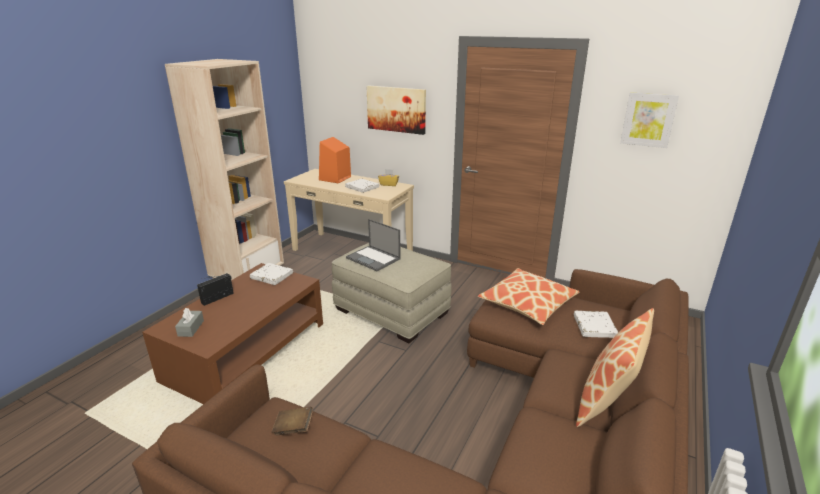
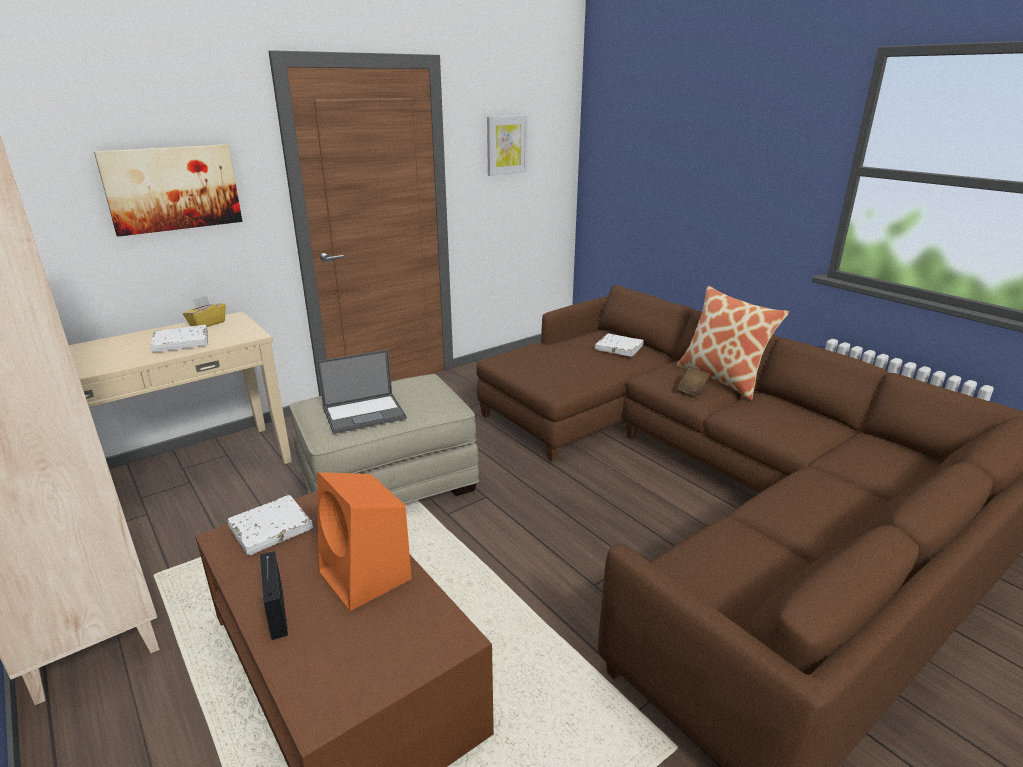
camera: 65 degrees left, 0 degrees up
grey tissue box [175,308,204,337] -> none
brown book [272,407,313,436] -> brown book moved to [677,366,711,397]
orange speaker [319,137,351,183] -> orange speaker moved to [317,472,412,612]
pillow [478,268,579,325] -> none

